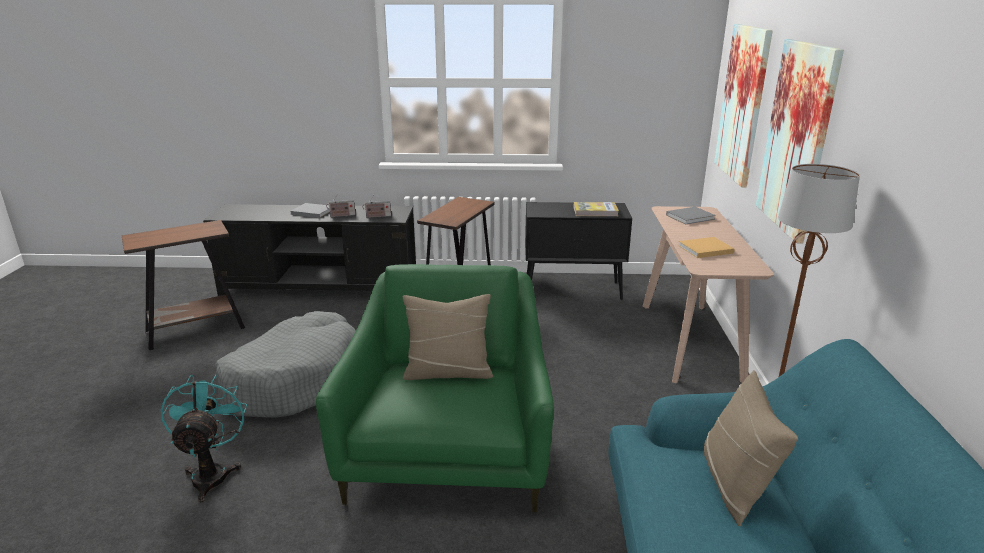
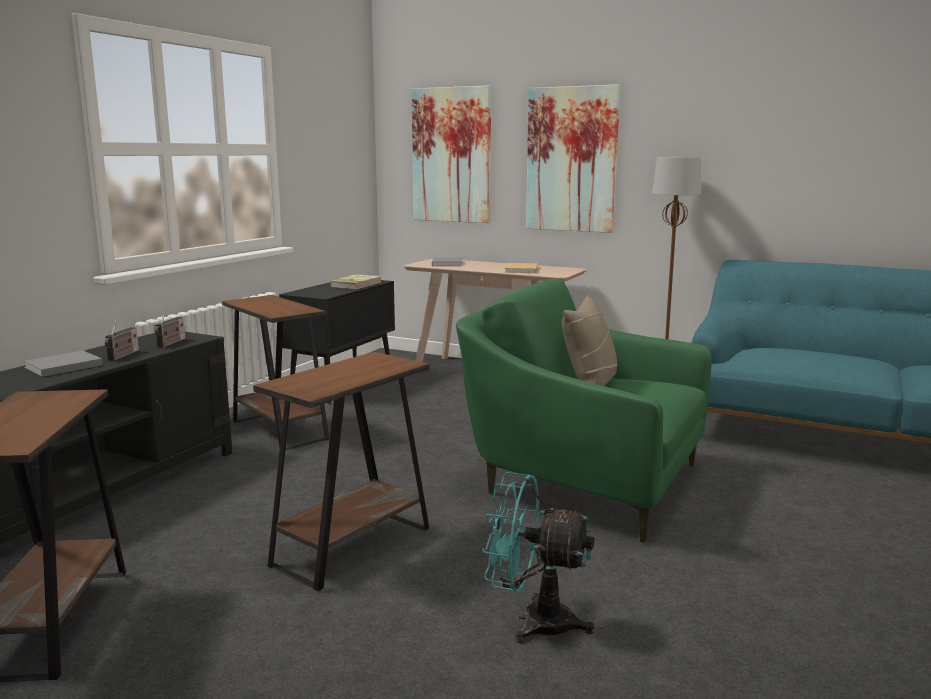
camera: 65 degrees left, 10 degrees down
grey dog bed [215,311,356,417] -> brown side table [253,352,430,591]
beige pillow [703,370,798,527] -> none

